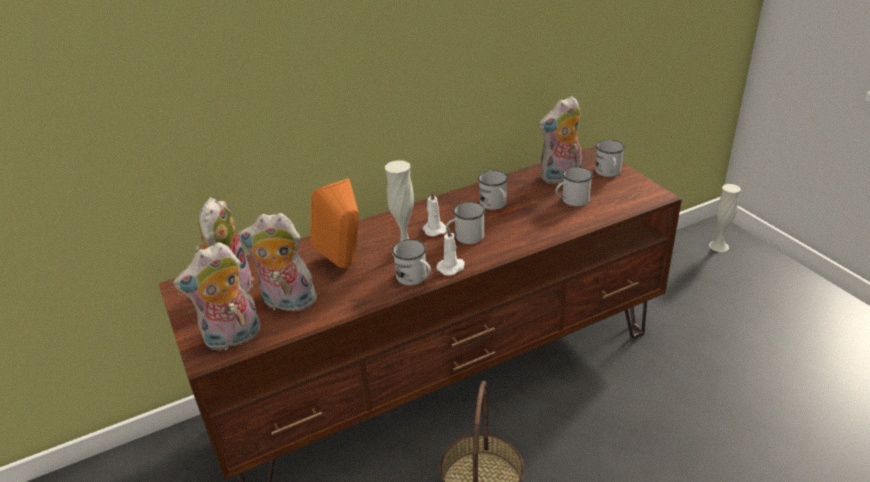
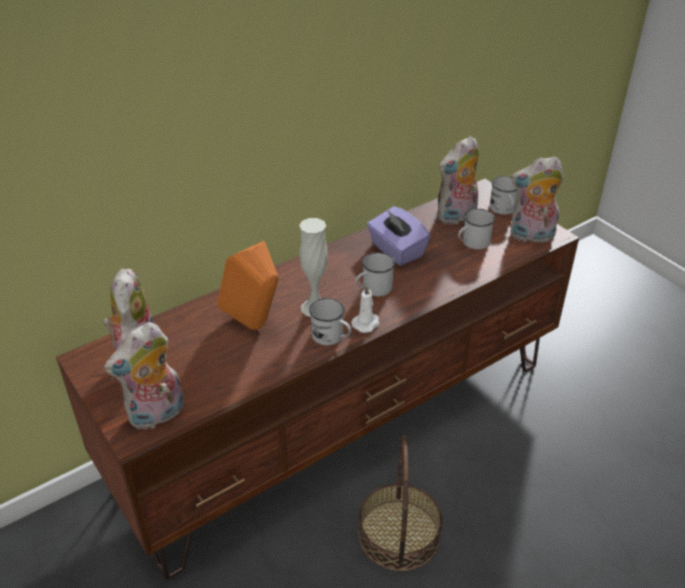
camera: 10 degrees left, 5 degrees up
plush toy [238,213,317,312] -> plush toy moved to [510,156,564,243]
white candle [423,191,447,236] -> none
white mug [478,170,508,210] -> purple tissue box [367,206,430,266]
white vase [709,184,741,252] -> none

